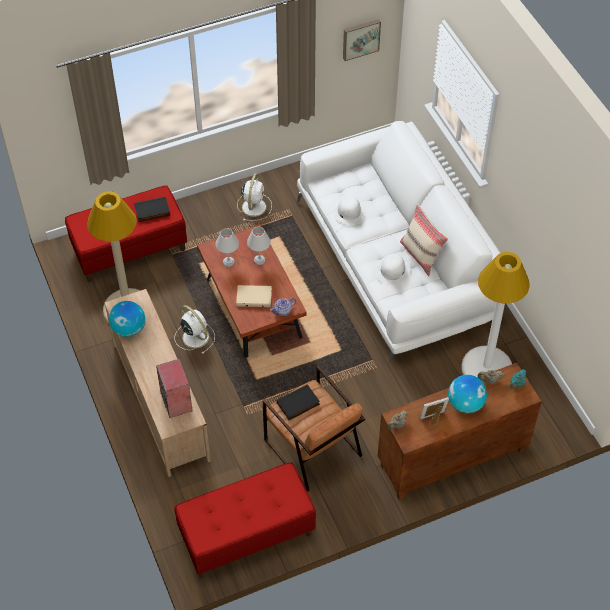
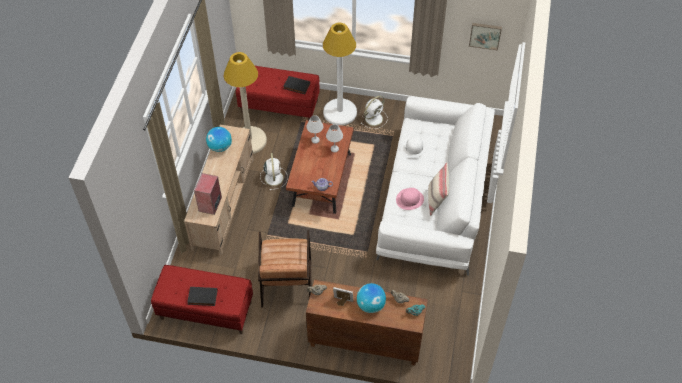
camera: 35 degrees right, 0 degrees up
beige book [236,285,272,307] -> none
black book [276,384,320,420] -> black book moved to [187,287,218,306]
white hat [375,254,411,286] -> pink hat [396,188,424,210]
white floor lamp [461,252,530,377] -> white floor lamp moved to [323,23,357,125]

